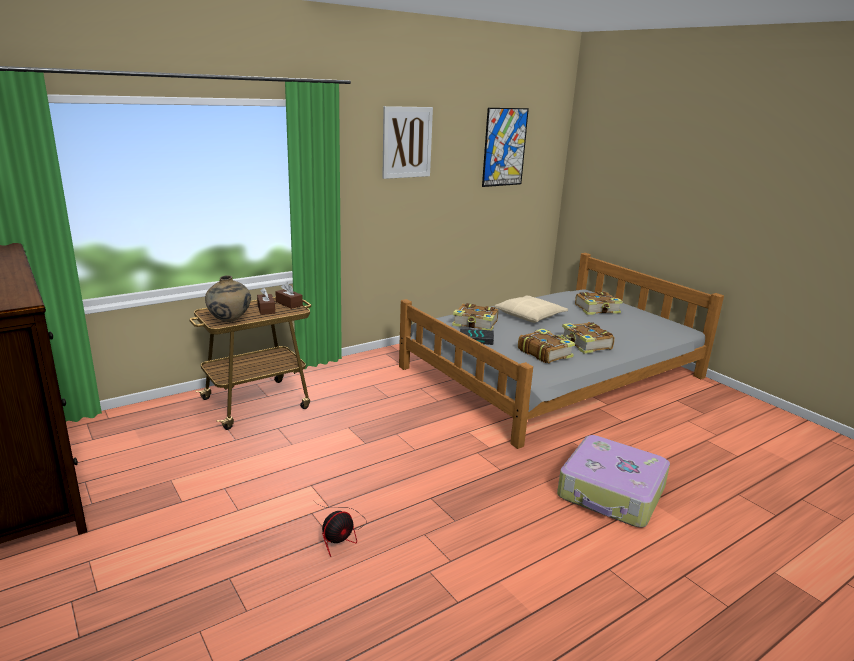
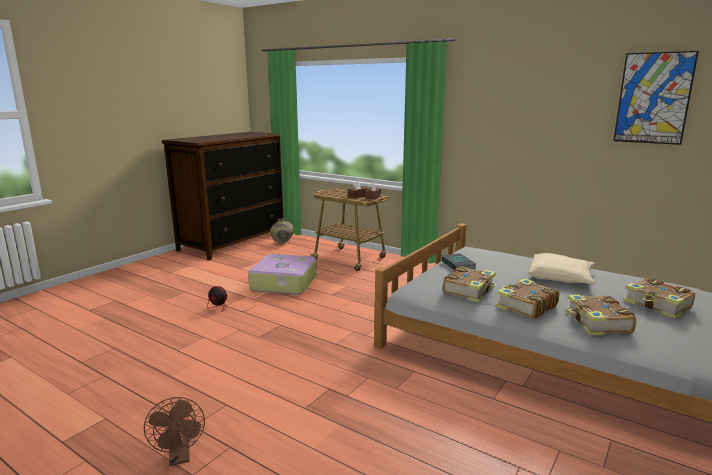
camera: 70 degrees right, 5 degrees down
beige vase [205,275,251,322] -> beige vase moved to [270,218,294,244]
picture [382,106,433,179] -> none
book [452,303,498,330] -> book moved to [566,295,636,335]
suitcase [557,435,670,528] -> suitcase moved to [248,254,317,295]
none -> brown fan [144,397,205,466]

